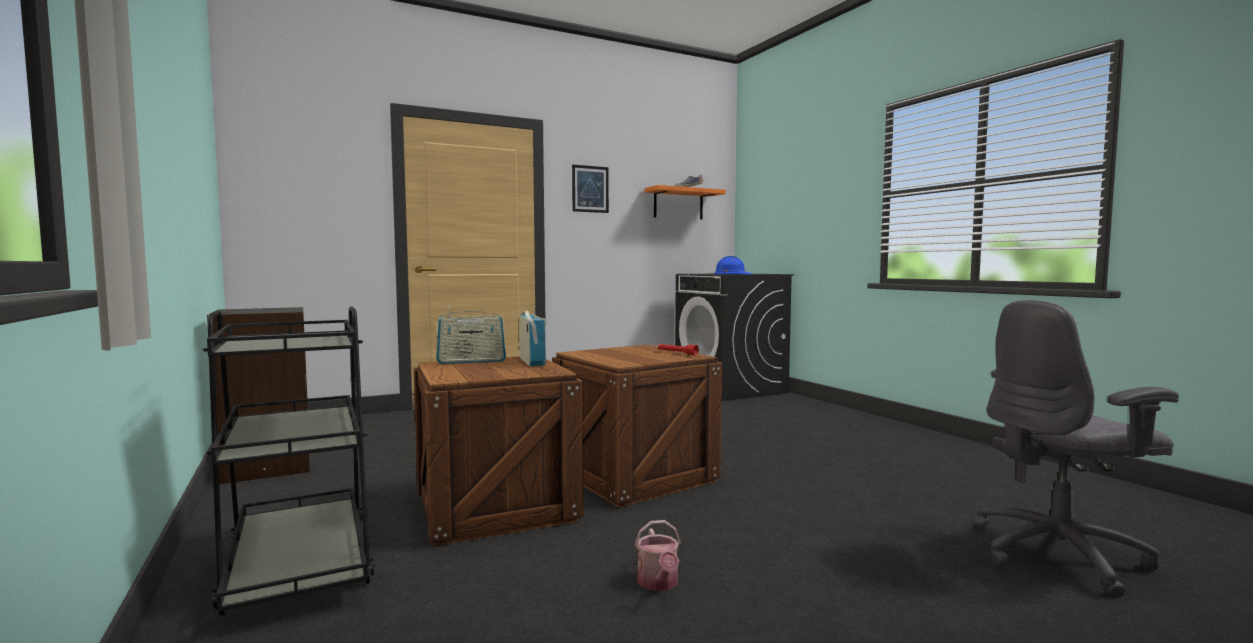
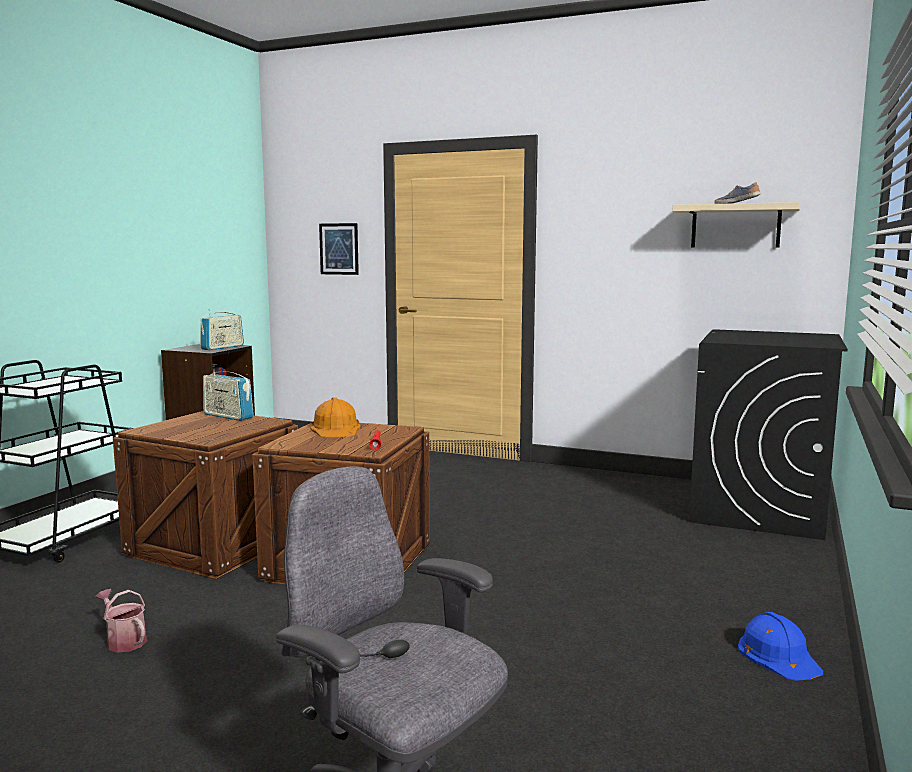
camera: 50 degrees right, 5 degrees up
radio [519,307,546,366] -> radio moved to [200,309,244,350]
picture [572,165,609,213] -> picture moved to [319,223,359,275]
watering can [635,520,681,591] -> watering can turned 90 degrees clockwise [95,589,147,653]
orange shelf [645,185,726,219] -> beige shelf [673,202,800,247]
blue hard hat [714,256,752,274] -> blue hard hat moved to [738,612,823,681]
none -> orange hard hat [310,397,360,438]

